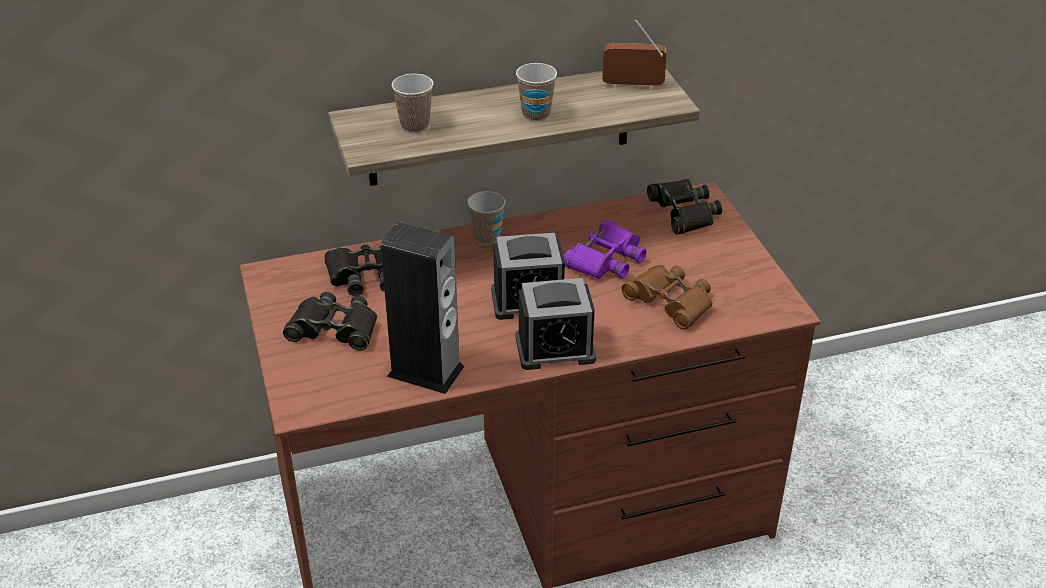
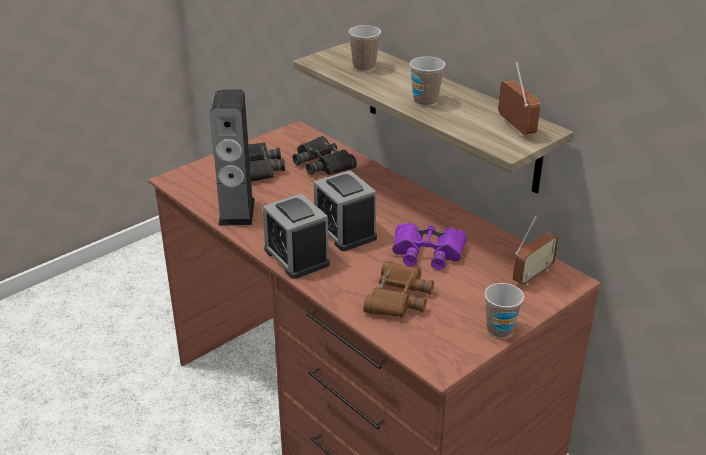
camera: 65 degrees right, 5 degrees down
cup [467,191,505,245] -> cup moved to [484,283,524,338]
black binoculars [647,179,722,235] -> radio [513,215,558,286]

